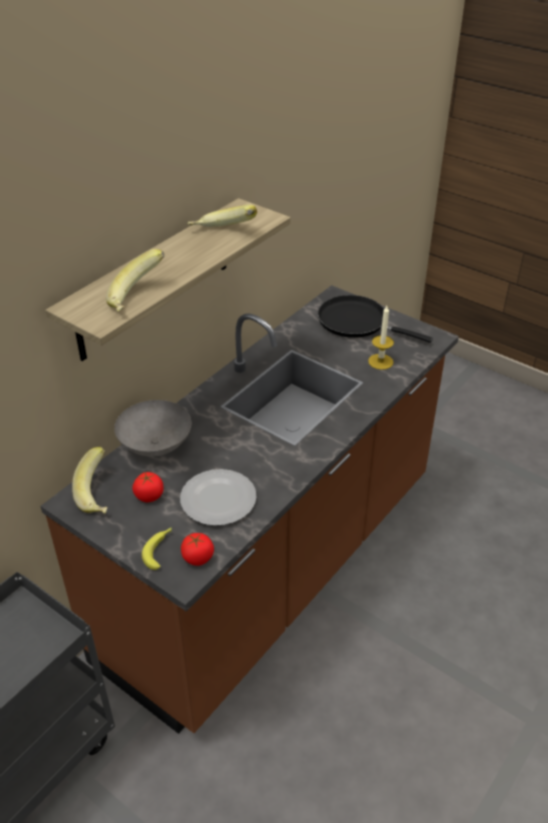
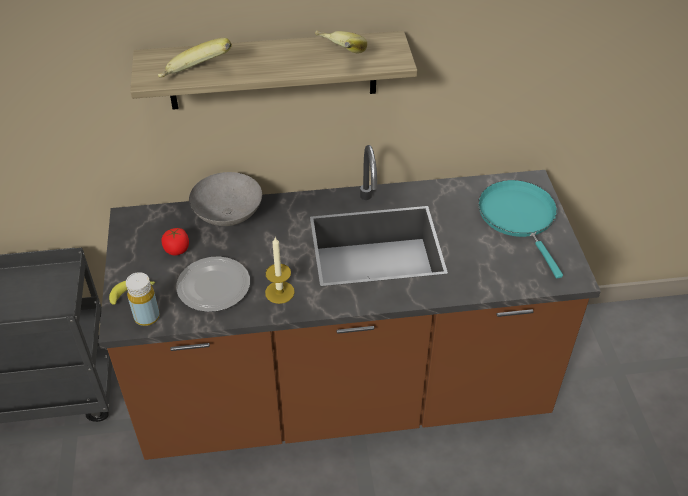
camera: 45 degrees right, 5 degrees up
banana [72,447,107,514] -> none
tomato [181,533,214,566] -> yellow bottle [126,272,160,326]
black frying pan [318,295,433,343] -> turquoise frying pan [478,180,563,278]
candle [368,306,394,370] -> candle moved to [265,236,295,304]

